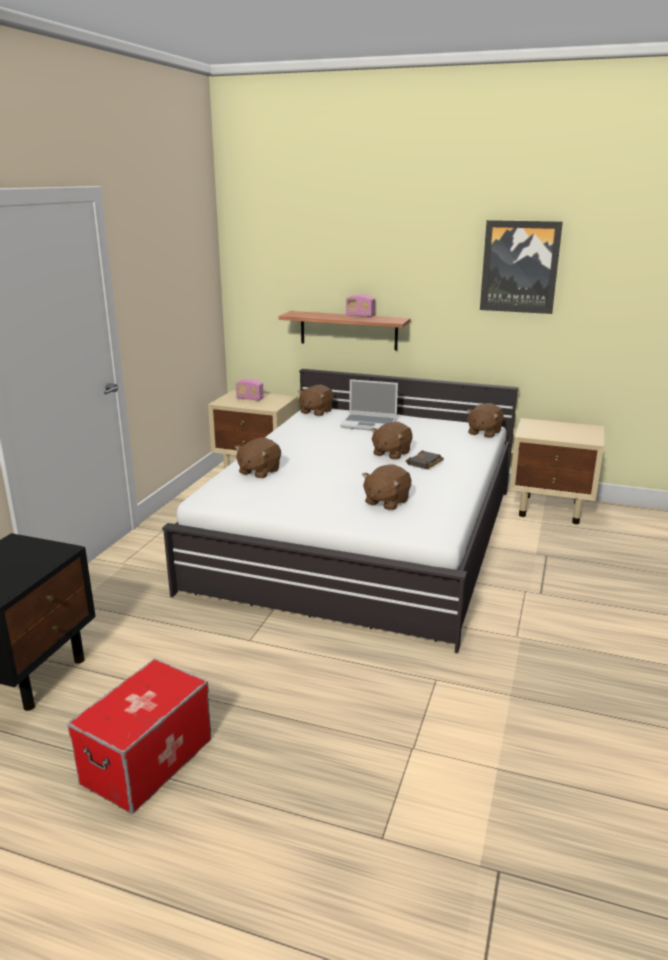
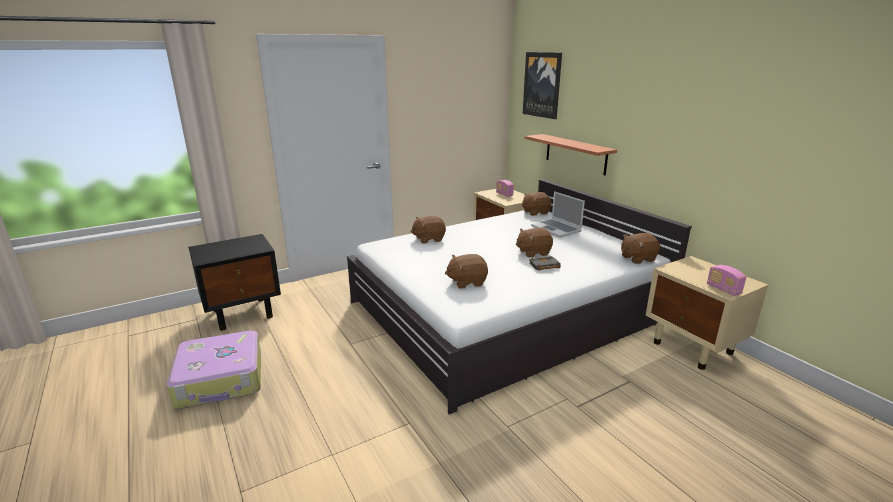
camera: 40 degrees right, 0 degrees up
storage box [67,659,211,814] -> suitcase [166,331,261,409]
radio [346,295,375,318] -> radio moved to [707,265,746,296]
picture [480,220,563,314] -> picture moved to [523,52,562,119]

